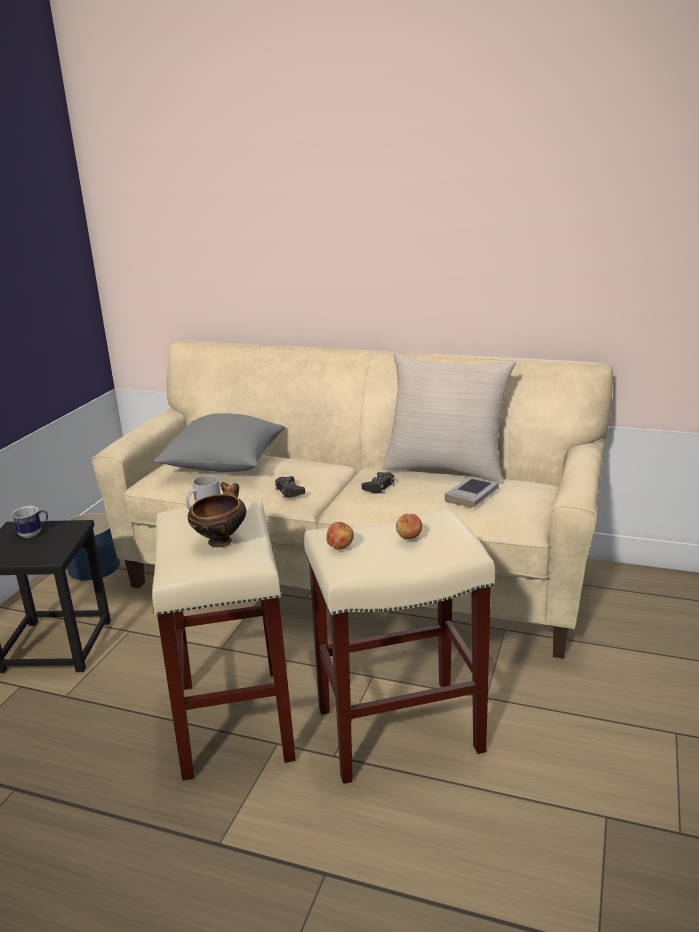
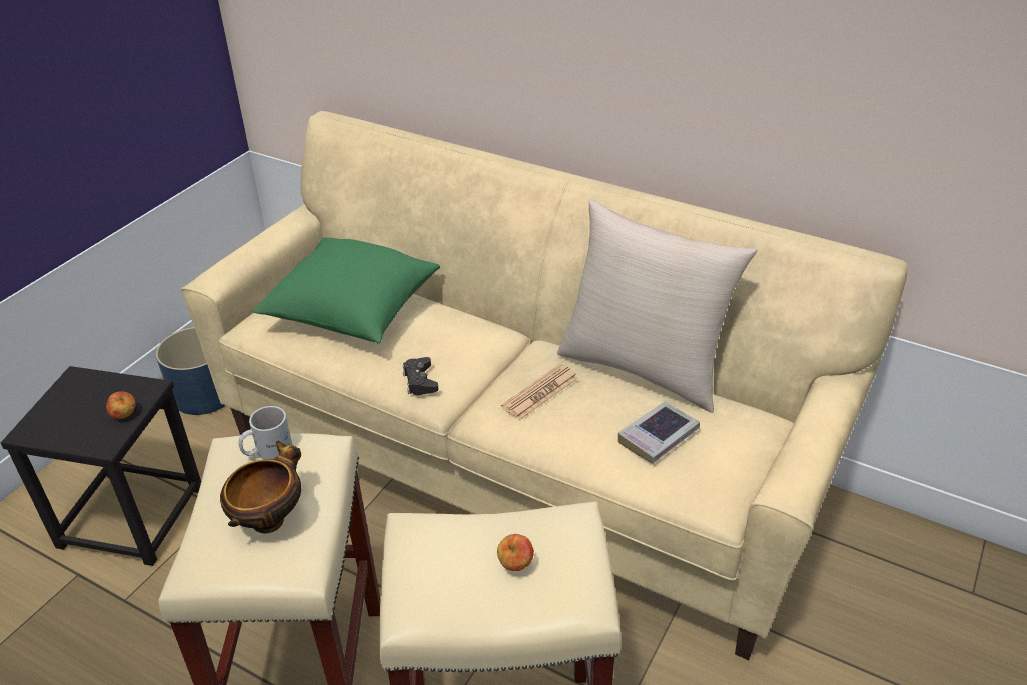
camera: 10 degrees right, 15 degrees up
mug [12,506,48,538] -> none
grey pillow [154,413,285,472] -> green pillow [253,237,440,344]
apple [326,522,354,550] -> apple moved to [106,391,136,419]
black game controller [362,472,395,494] -> newspaper [501,364,578,420]

